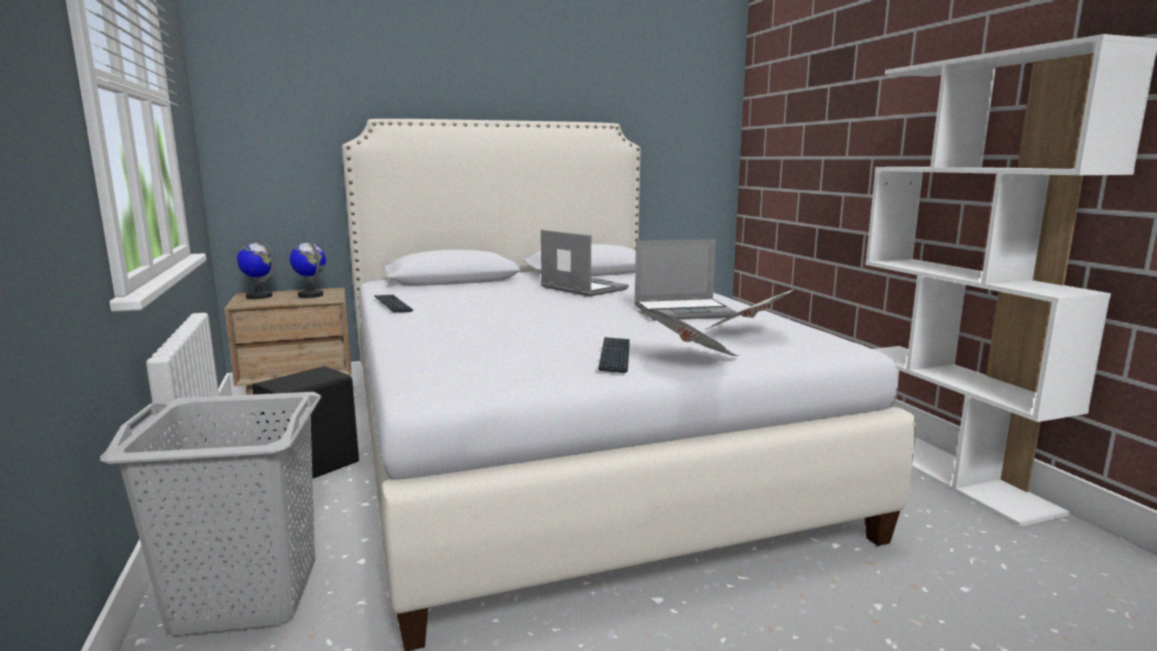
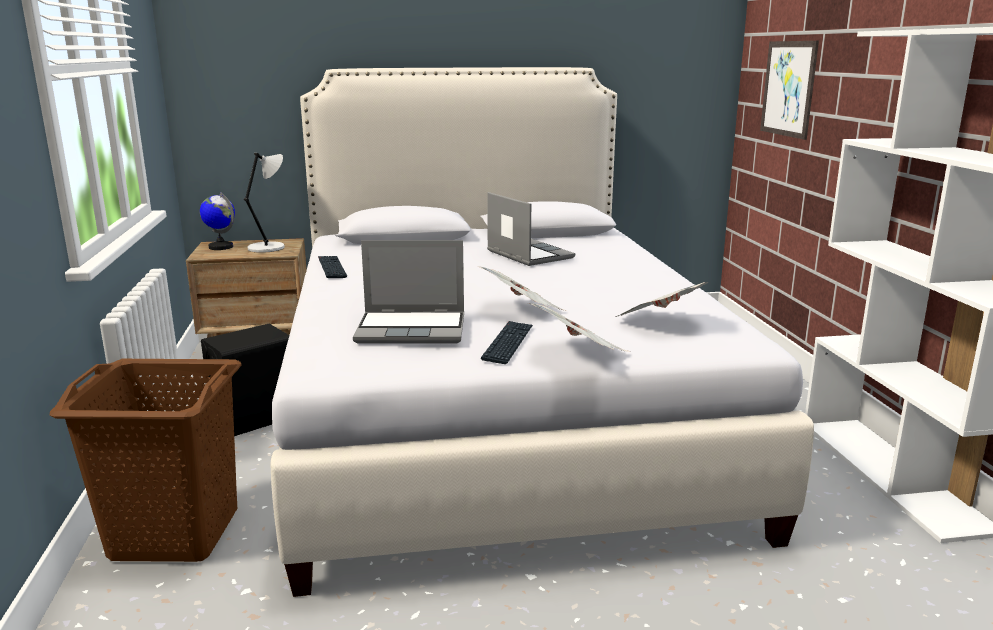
camera: 10 degrees right, 5 degrees up
grey laundry basket [100,392,321,635] -> brown laundry basket [49,359,242,562]
globe [290,239,326,298] -> grey table lamp [244,153,285,253]
laptop [634,239,736,321] -> laptop moved to [353,240,464,344]
none -> newspaper [477,266,564,310]
none -> picture [760,41,819,140]

